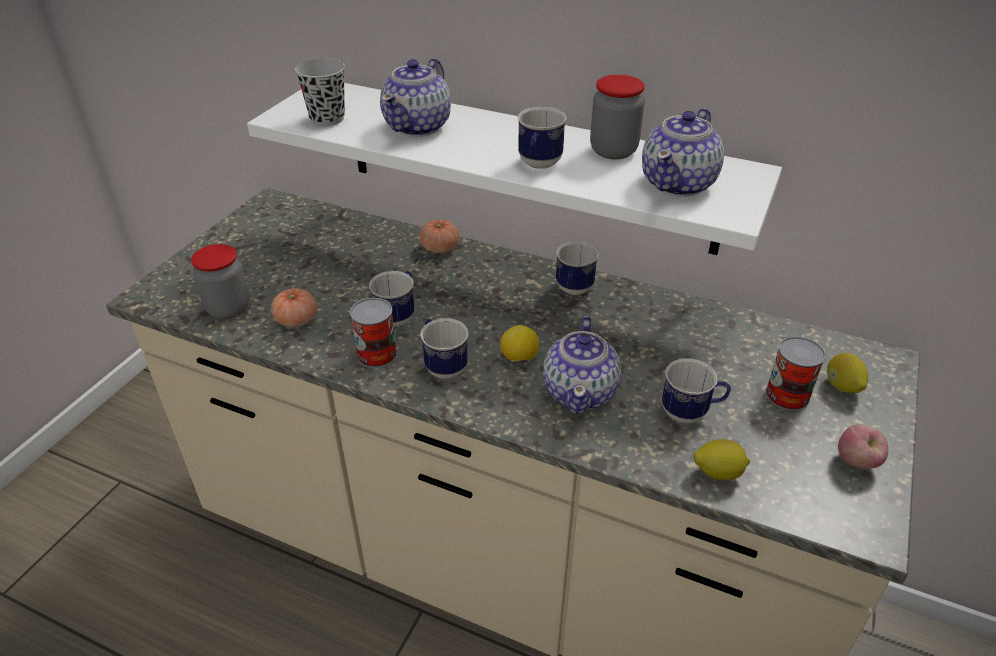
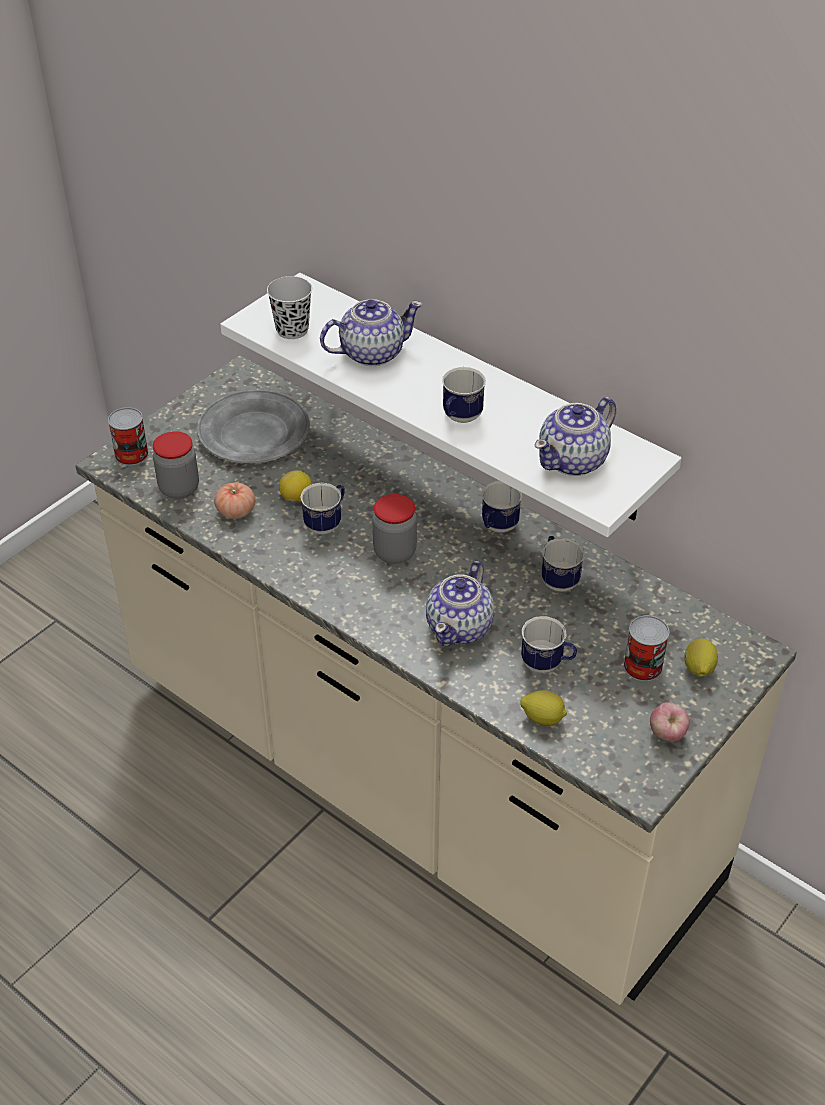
camera: 15 degrees right, 5 degrees up
can [350,298,397,368] -> can moved to [108,407,149,466]
teapot [380,58,451,137] -> teapot turned 150 degrees counterclockwise [320,299,423,366]
tomato [420,219,459,253] -> none
mug [420,318,469,379] -> mug moved to [541,536,584,592]
lemon [500,325,539,362] -> lemon moved to [279,470,312,501]
jar [590,75,645,159] -> jar moved to [372,494,417,564]
none -> grey plate [197,390,310,463]

